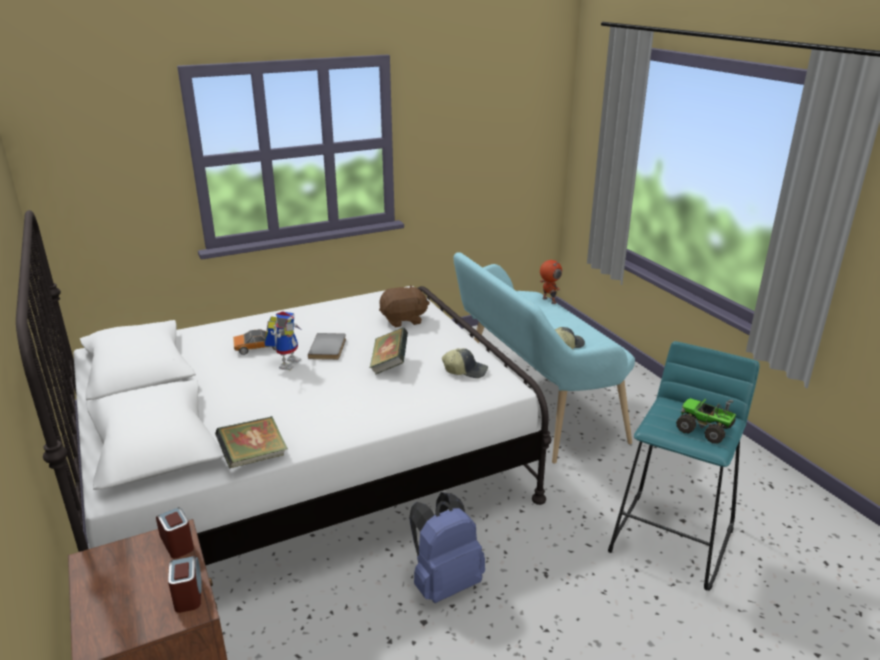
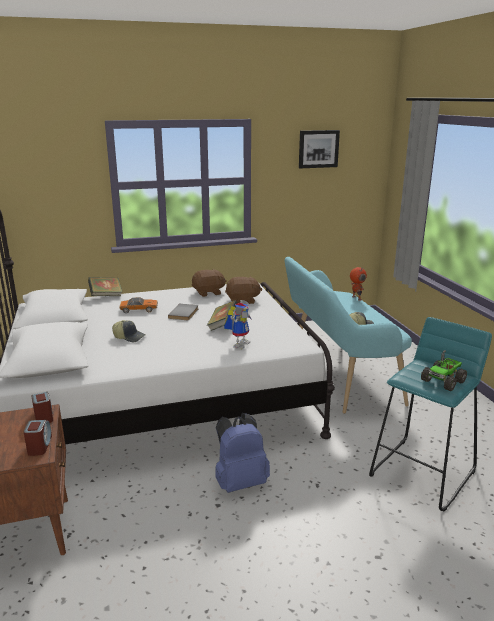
camera: 10 degrees right, 5 degrees down
book [215,416,288,468] -> book moved to [88,277,122,296]
toy robot [265,312,301,370] -> toy robot moved to [224,303,252,349]
cap [442,348,488,378] -> cap moved to [112,320,145,342]
toy truck [676,398,736,444] -> toy truck turned 90 degrees counterclockwise [421,350,467,391]
none -> brown plush toy [192,269,227,297]
none -> picture [299,130,340,168]

